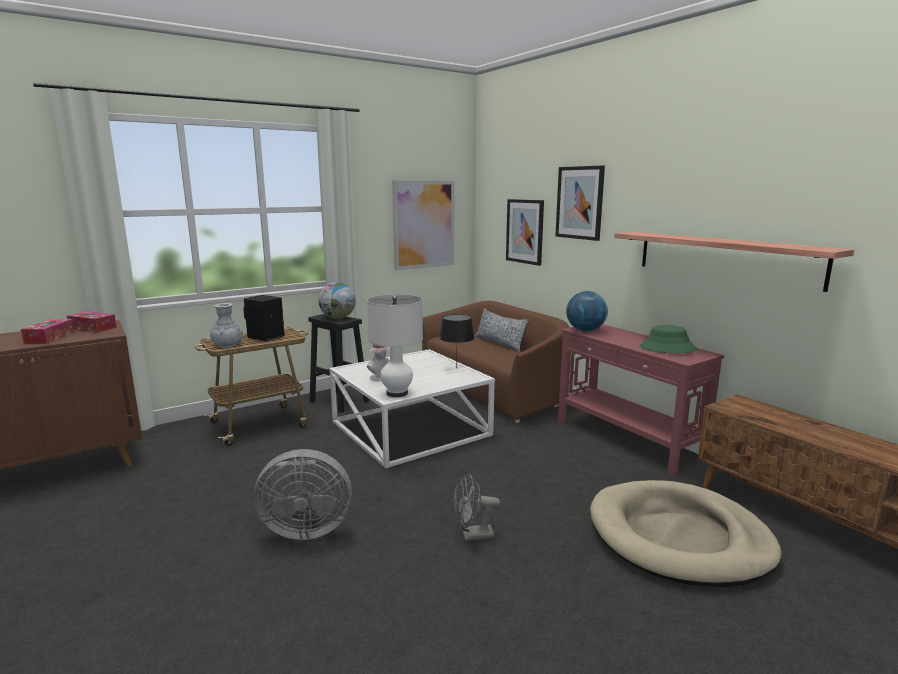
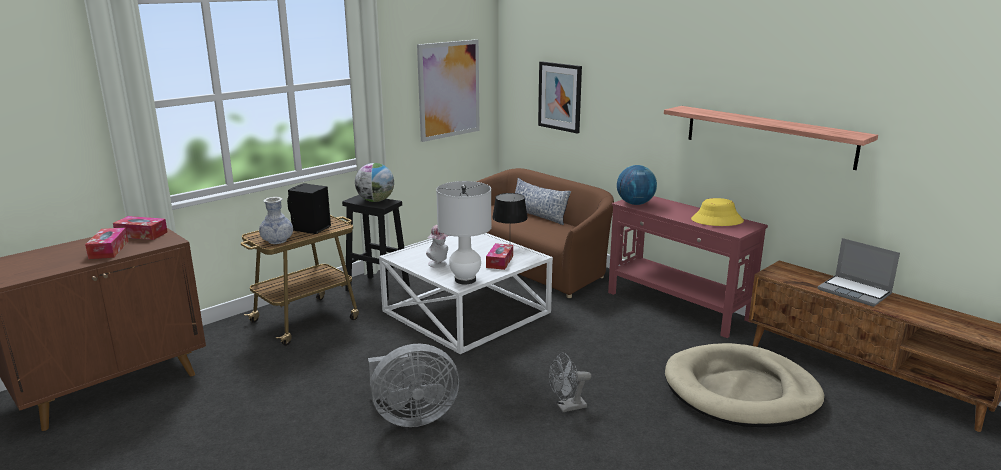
camera: 10 degrees left, 5 degrees up
picture [555,165,605,241] -> none
green hat [640,325,697,353] -> yellow hat [691,198,744,226]
none -> tissue box [486,243,513,270]
none -> laptop [818,238,900,307]

